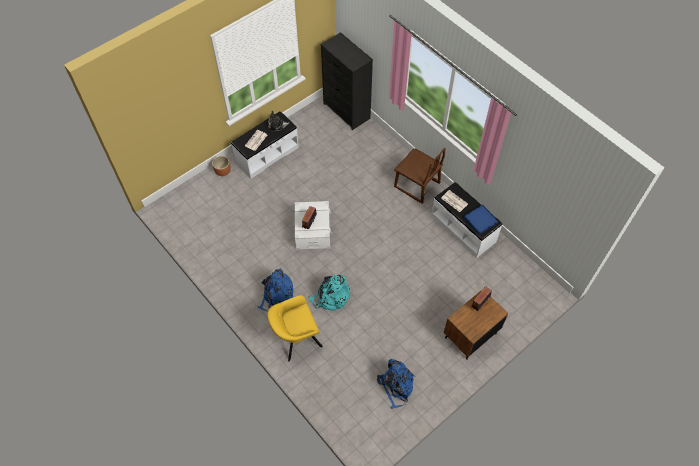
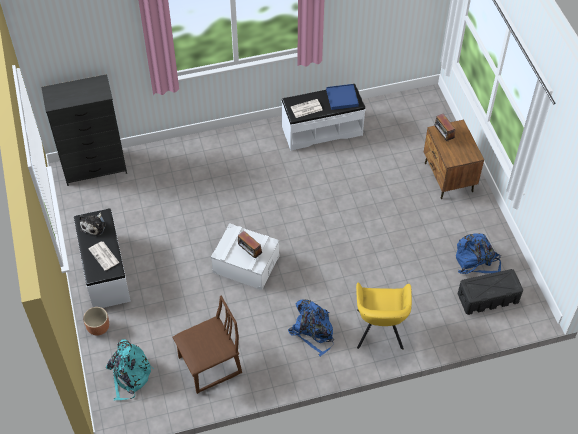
camera: 65 degrees left, 5 degrees down
turquoise backpack [309,274,350,311] -> turquoise backpack moved to [106,339,154,401]
brown chair [394,148,446,204] -> brown chair moved to [172,296,242,394]
none -> black storage box [458,269,523,315]

